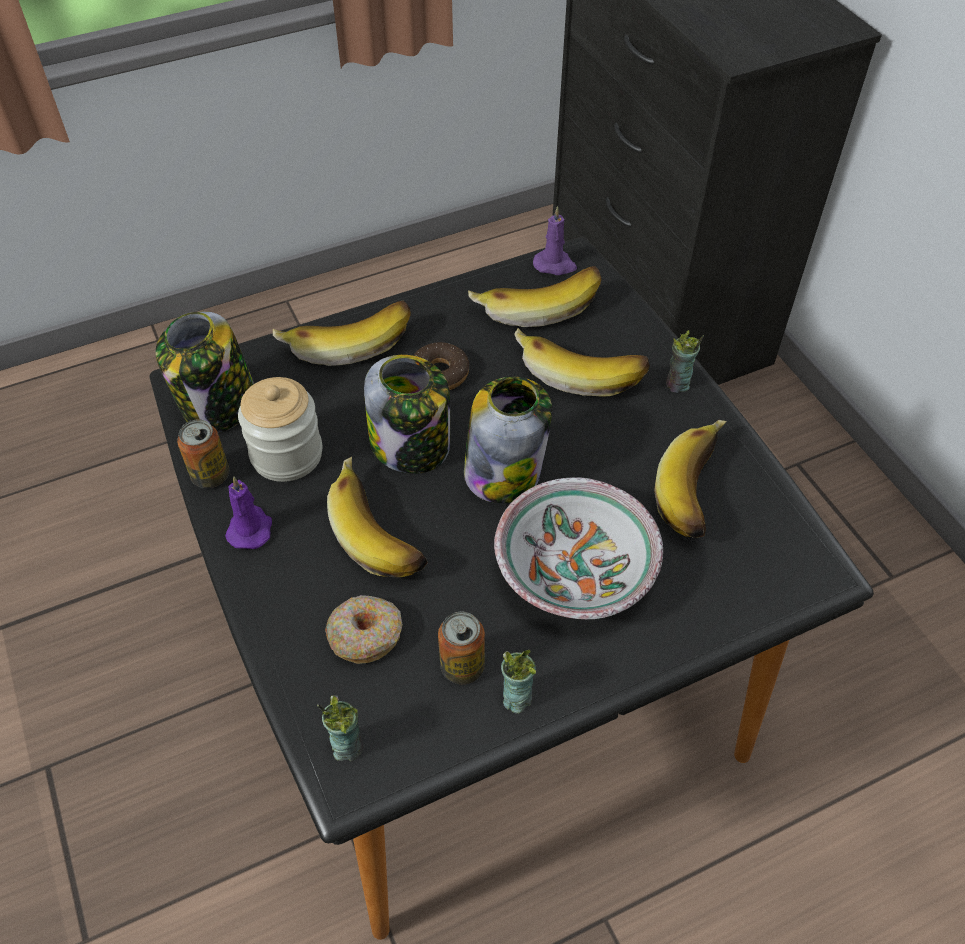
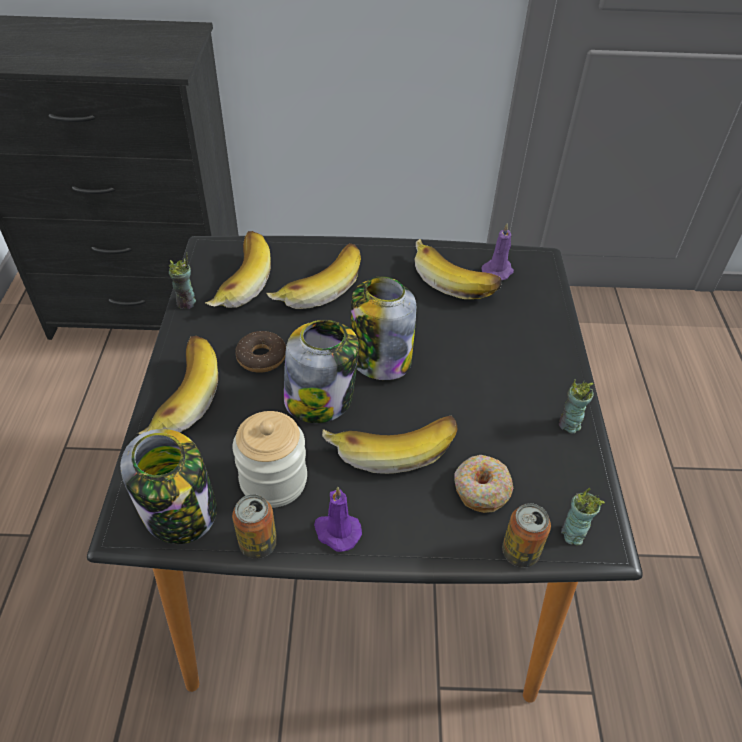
camera: 65 degrees left, 5 degrees down
can [438,611,485,684] -> can moved to [502,503,551,567]
bowl [494,477,663,619] -> none
purple candle [533,206,577,275] -> purple candle moved to [481,223,514,280]
cup [666,330,704,393] -> cup moved to [168,252,196,309]

